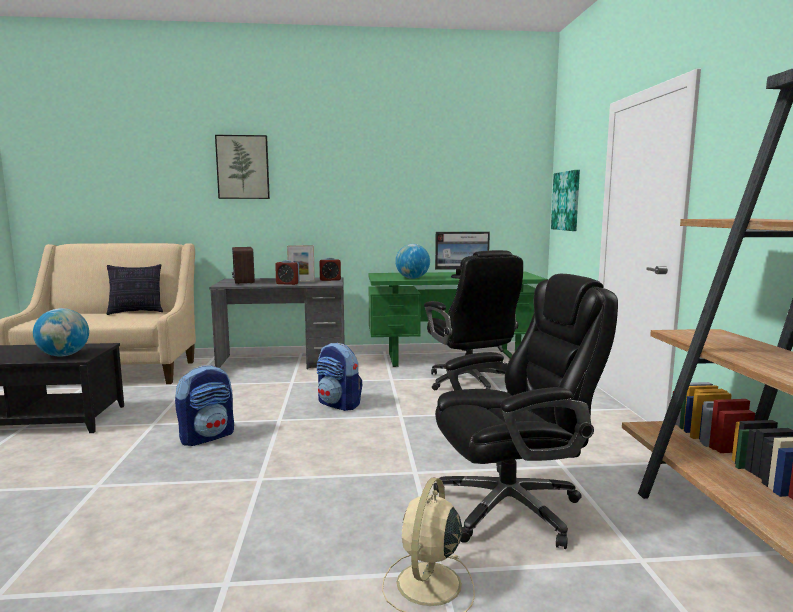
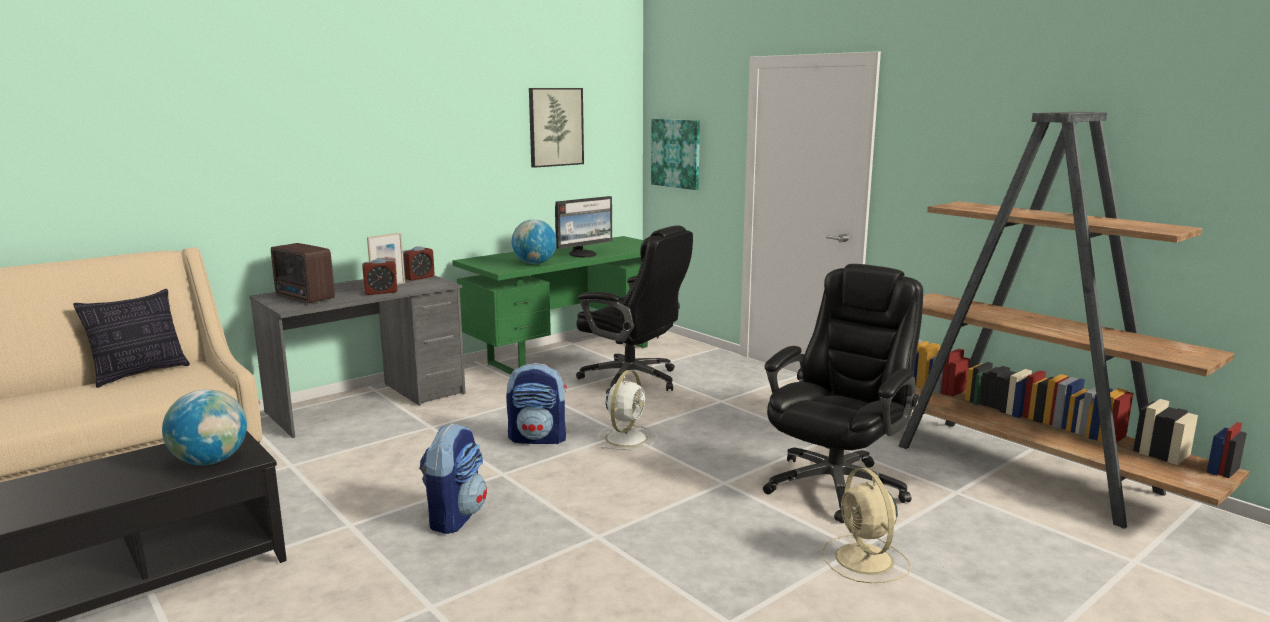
camera: 35 degrees left, 5 degrees up
picture [215,135,270,199] -> picture moved to [529,88,584,168]
none -> white fan [598,370,657,450]

